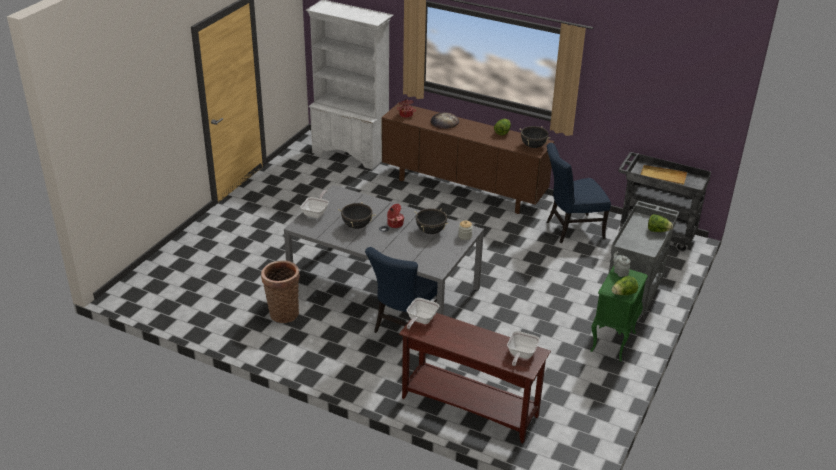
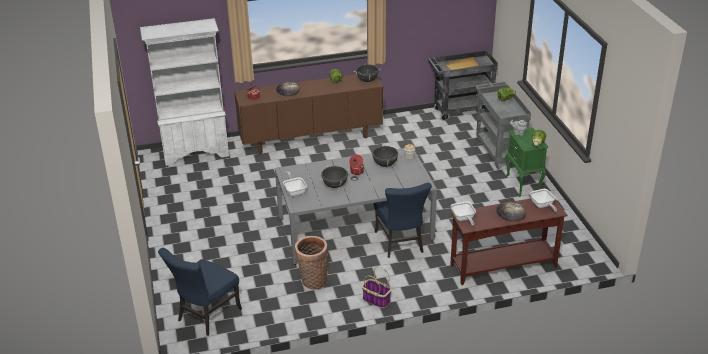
camera: 40 degrees left, 0 degrees up
blue chair [546,143,611,243] -> blue chair moved to [158,248,242,336]
none -> basket [362,267,391,308]
none -> bread [496,201,526,222]

